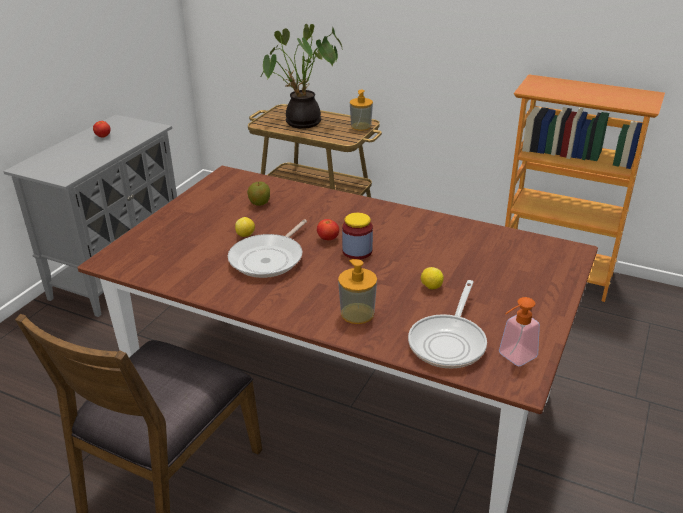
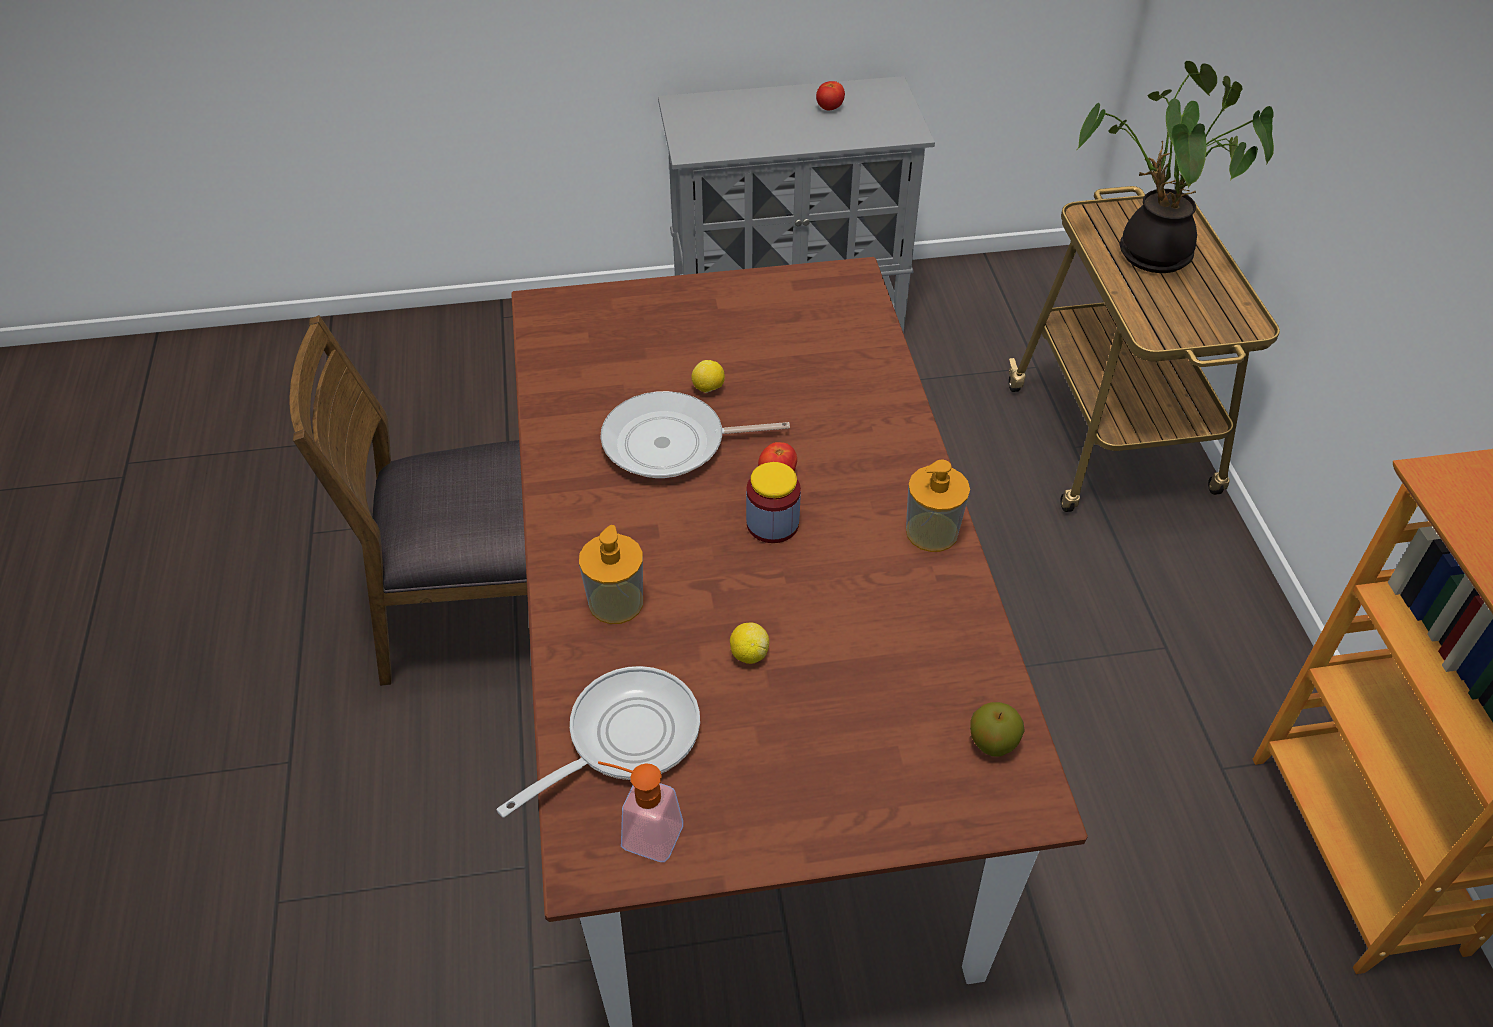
camera: 55 degrees right, 15 degrees up
apple [247,182,270,206] -> apple moved to [970,702,1025,757]
soap dispenser [350,90,373,131] -> soap dispenser moved to [906,460,970,552]
frying pan [408,280,487,369] -> frying pan turned 150 degrees clockwise [497,666,700,817]

